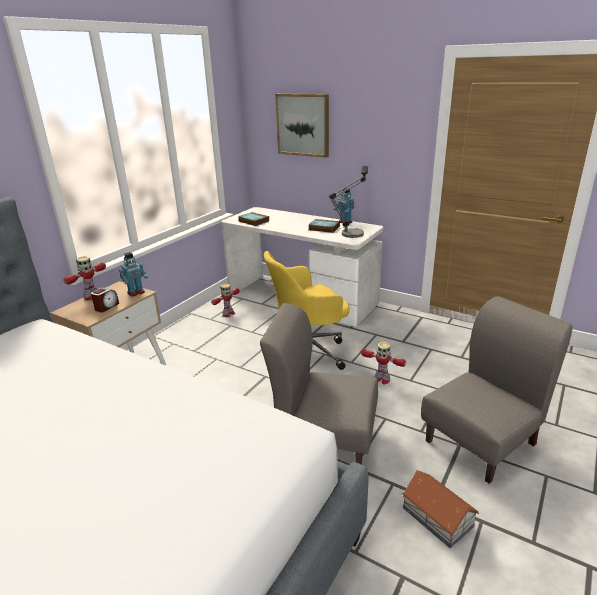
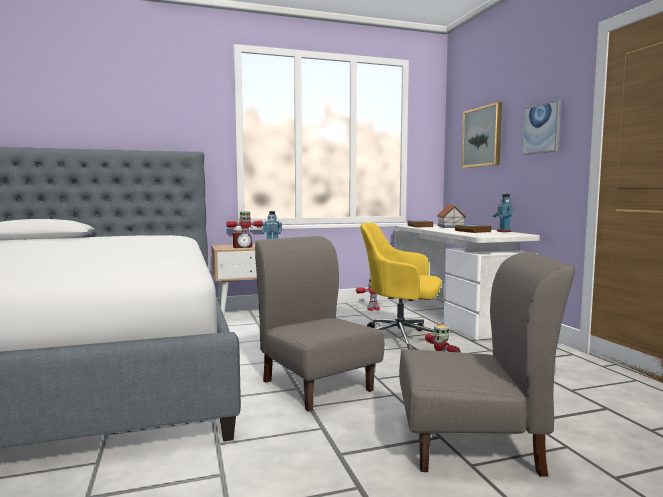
camera: 40 degrees right, 20 degrees down
table lamp [328,166,368,238] -> none
toy house [402,470,479,548] -> toy house moved to [437,205,466,228]
none -> picture [522,100,561,155]

